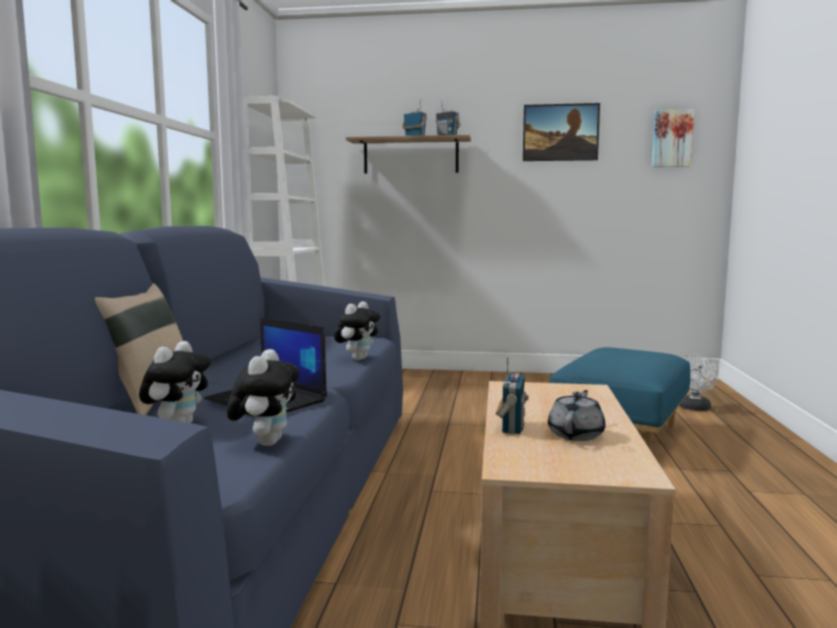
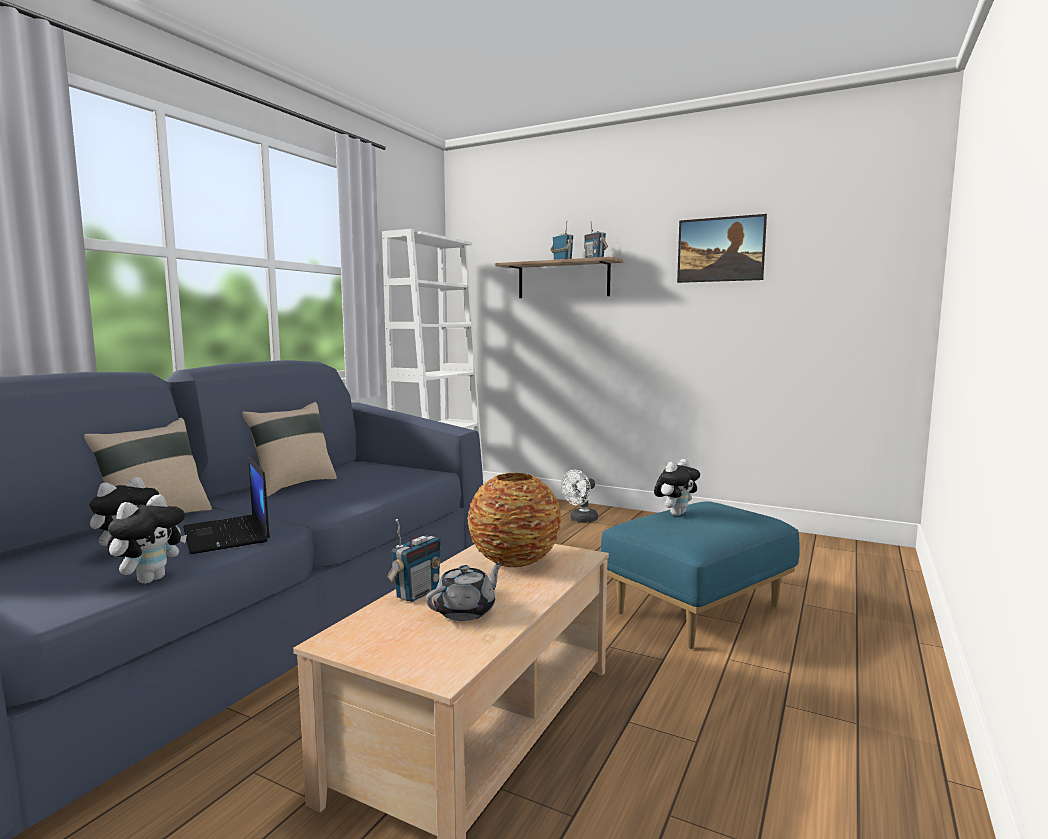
camera: 20 degrees right, 0 degrees up
plush toy [334,301,380,361] -> plush toy moved to [654,459,700,516]
picture [652,109,694,167] -> none
white fan [679,354,718,411] -> white fan moved to [561,469,598,523]
none -> beige pillow [242,402,337,497]
none -> vase [467,473,561,567]

